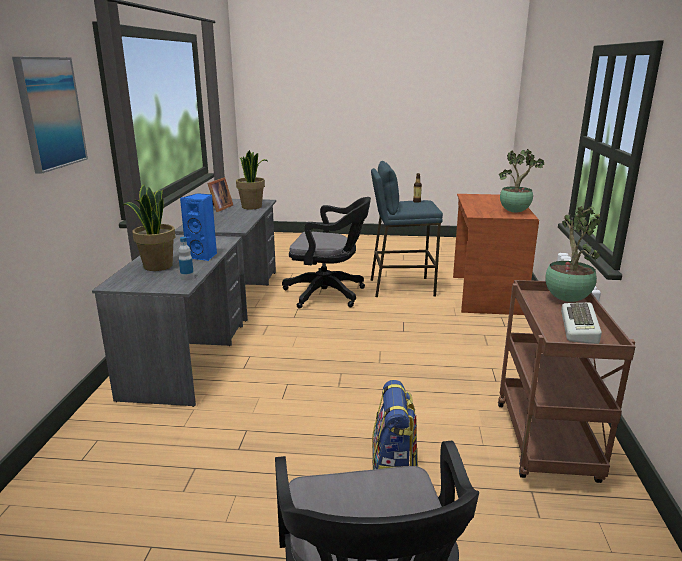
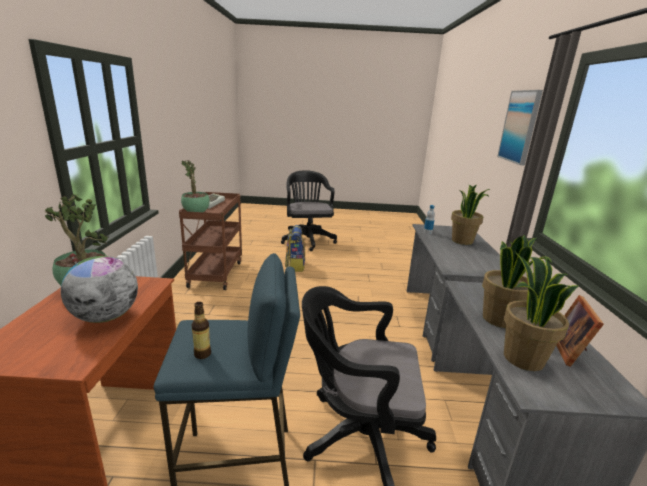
camera: 175 degrees right, 0 degrees up
blue speaker [180,193,217,261] -> none
none -> globe [61,256,138,323]
none -> potted plant [482,235,552,328]

